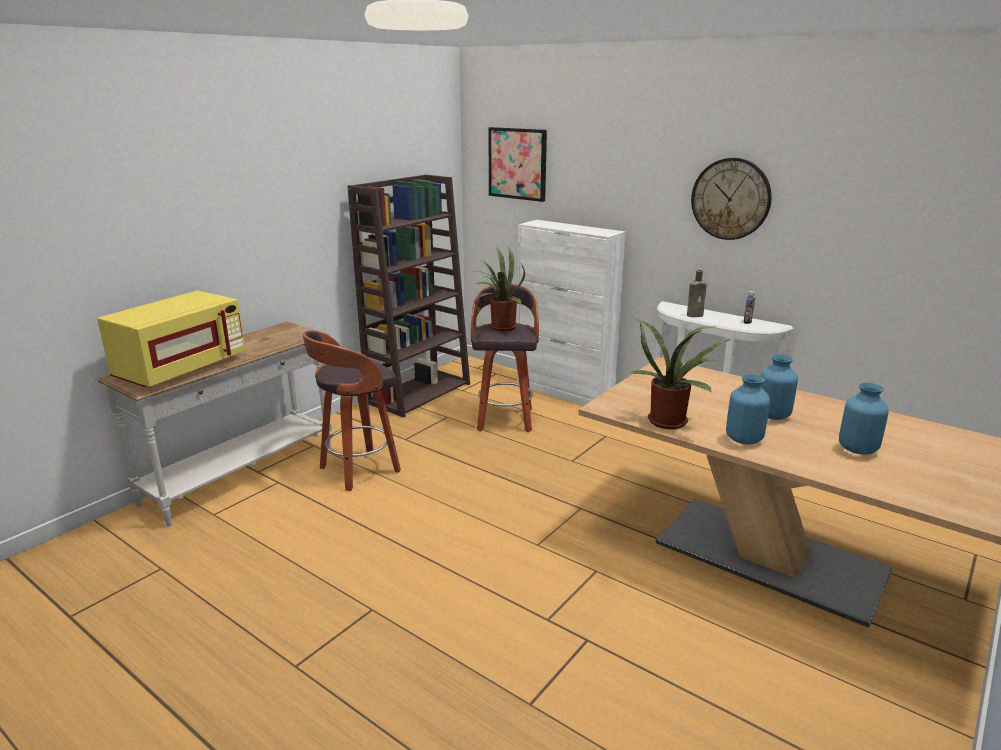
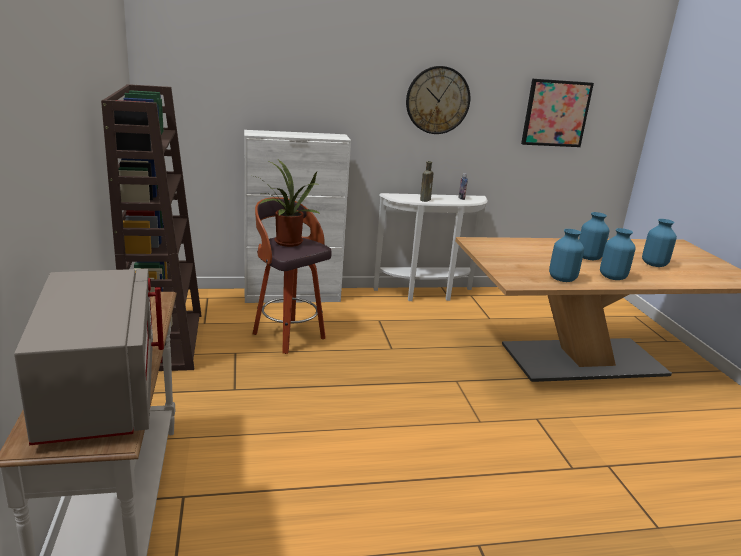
camera: 50 degrees left, 0 degrees up
yellow microwave [97,291,245,387] -> grey microwave [14,269,164,445]
stool [302,331,401,491] -> none
picture [488,127,547,202] -> picture moved to [521,79,594,147]
potted plant [629,319,732,429] -> blue vase [549,229,584,282]

